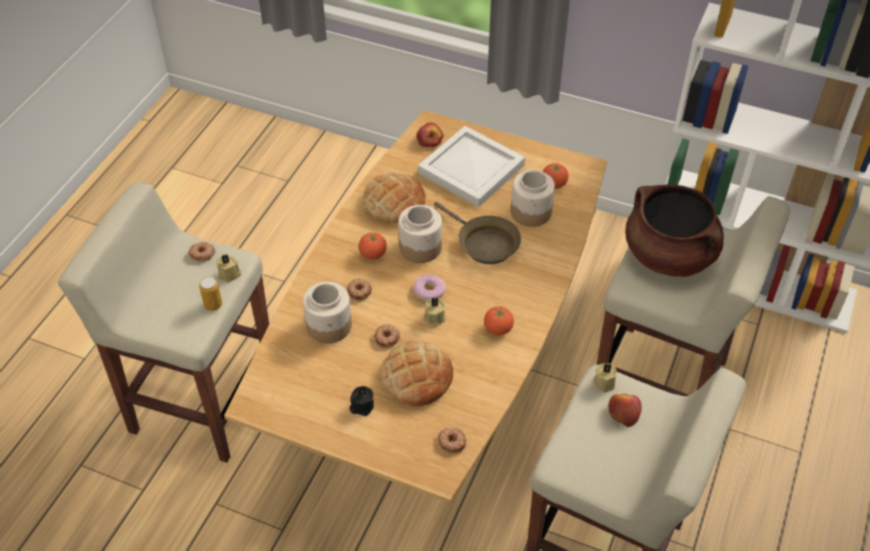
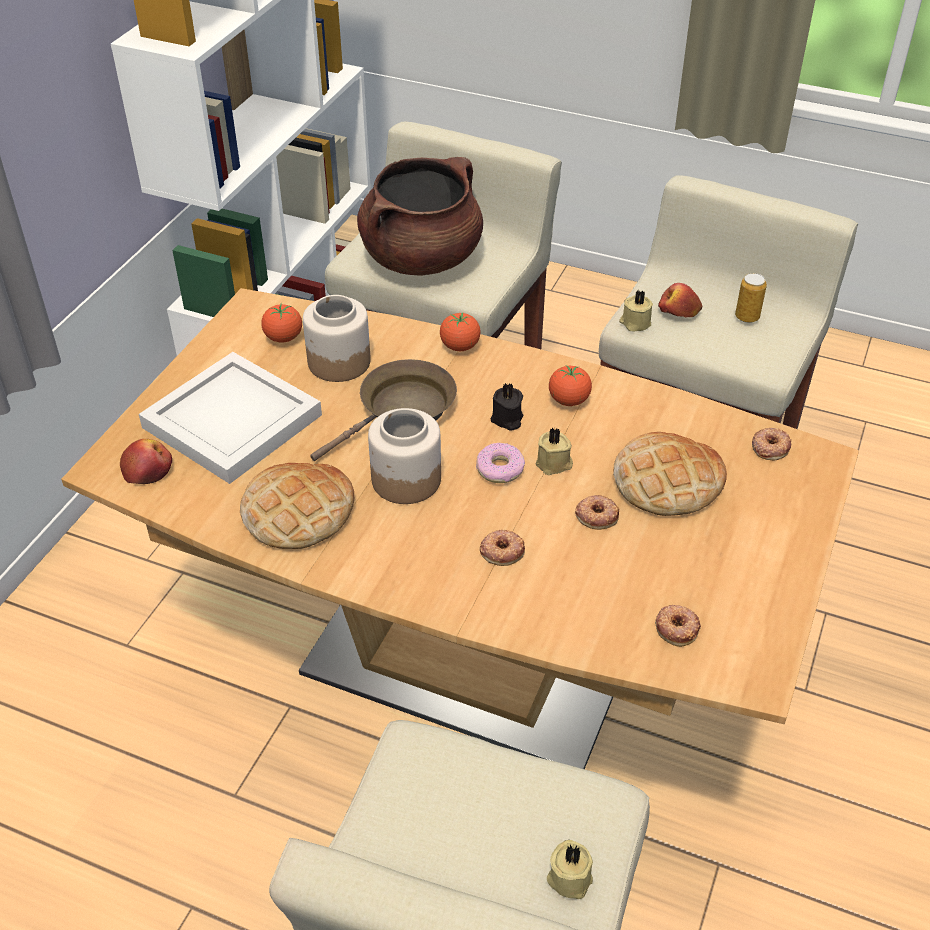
camera: 90 degrees left, 5 degrees down
donut [189,242,215,262] -> donut moved to [655,605,701,647]
can [199,277,222,311] -> can moved to [735,273,767,323]
beige candle [217,254,241,283] -> beige candle moved to [547,840,593,899]
jar [303,282,352,344] -> none
black candle [350,386,374,416] -> black candle moved to [491,382,523,431]
tomato [359,233,387,260] -> tomato moved to [440,313,481,351]

